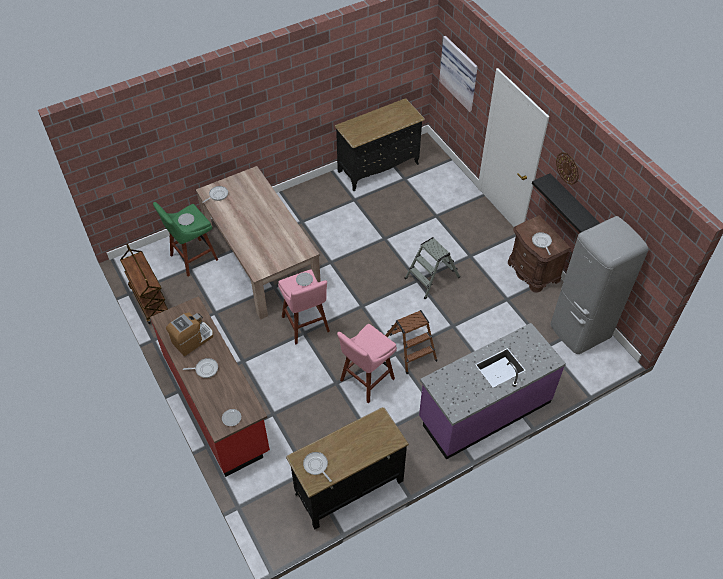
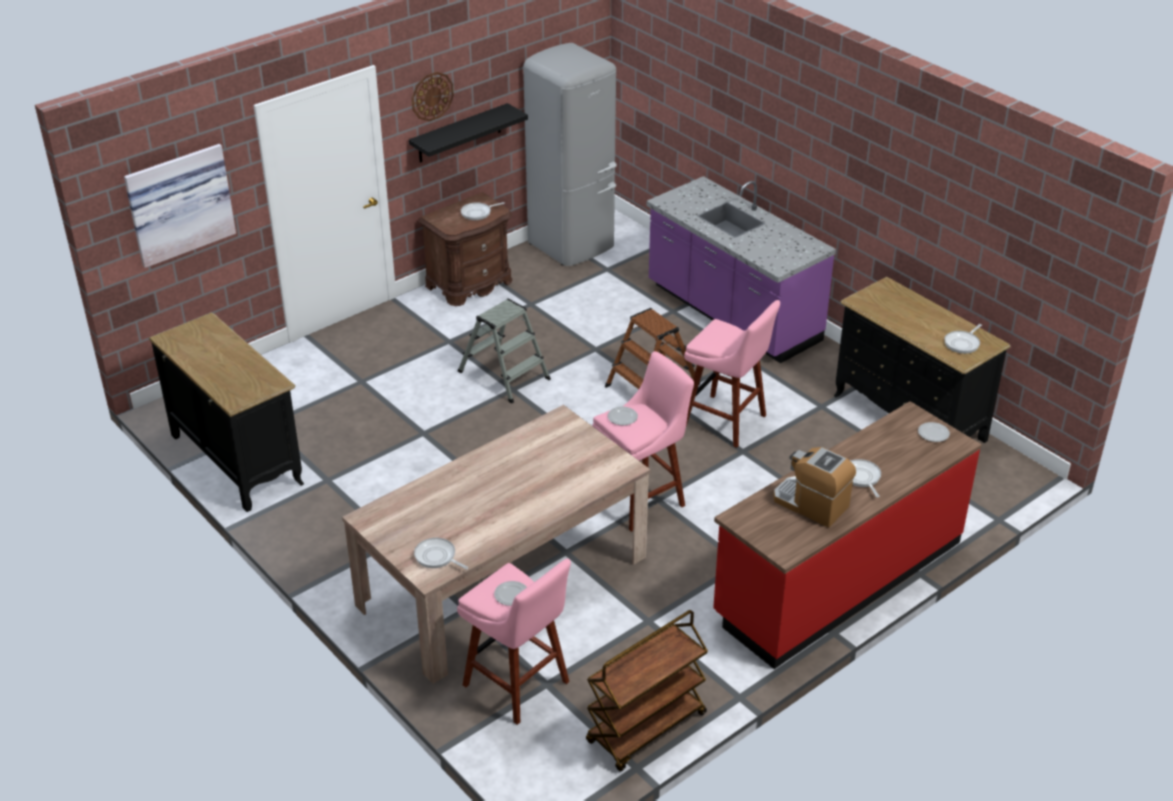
camera: 100 degrees left, 15 degrees down
green stool [153,202,218,276] -> pink stool [457,559,571,725]

